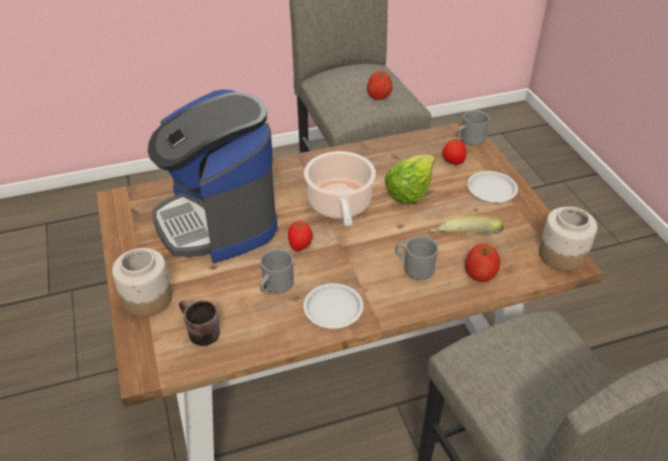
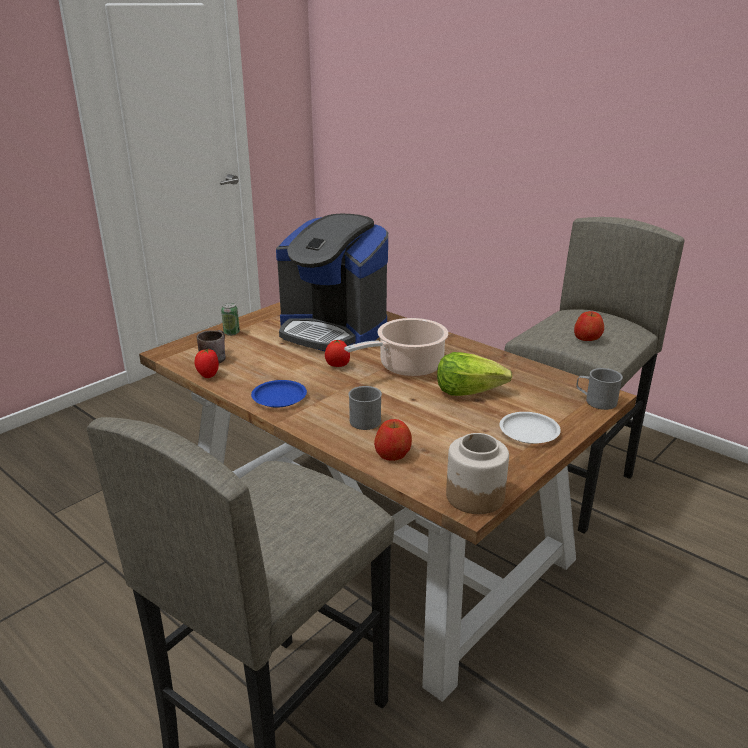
camera: 60 degrees right, 15 degrees down
jar [112,248,172,317] -> can [221,303,240,336]
coffee machine [148,89,277,263] -> coffee machine turned 90 degrees counterclockwise [276,214,388,351]
grey mug [260,248,294,293] -> none
white plate [303,283,363,329] -> blue plate [251,380,307,407]
banana [430,215,504,234] -> none
tomato [443,139,466,165] -> tomato moved to [195,348,219,378]

